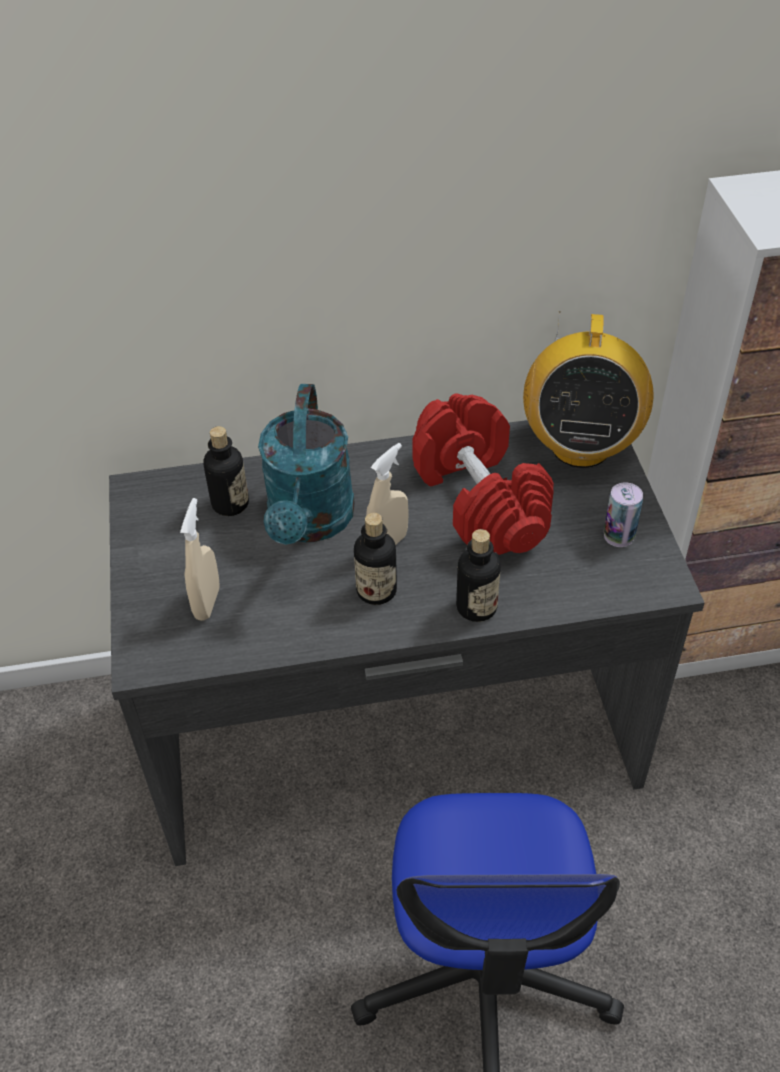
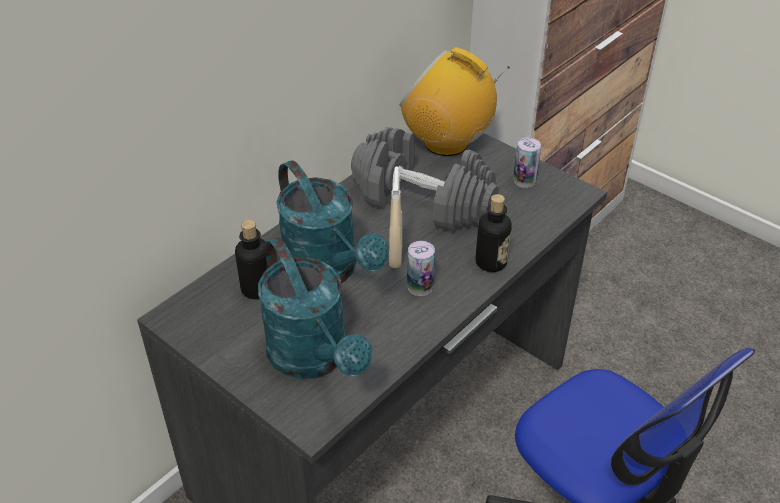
camera: 40 degrees left, 5 degrees down
beige spray bottle [180,498,220,621] -> turquoise watering can [258,237,372,379]
bottle [354,513,397,605] -> can [407,241,435,296]
red dumbbell [413,393,554,555] -> grey dumbbell [351,127,499,232]
radio [523,311,654,468] -> radio turned 150 degrees clockwise [400,47,510,156]

